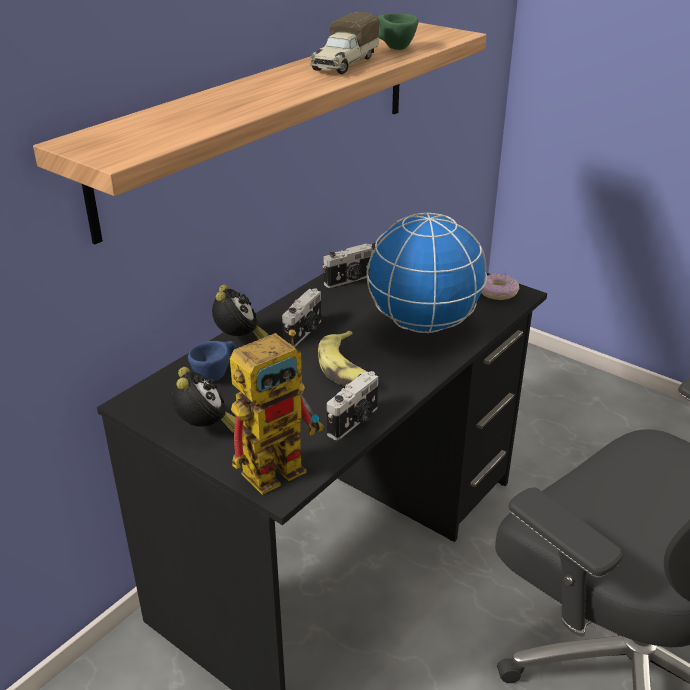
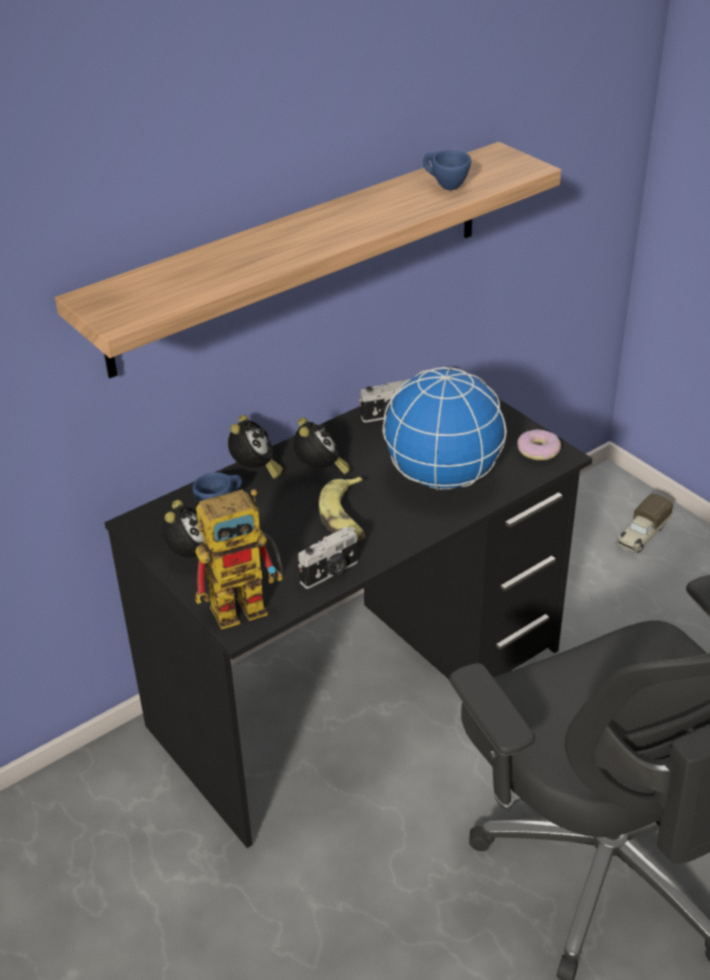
camera: 15 degrees right, 5 degrees up
camera [282,288,321,347] -> alarm clock [293,417,350,474]
toy truck [310,12,380,74] -> toy truck moved to [615,493,673,553]
green cup [378,13,418,50] -> blue cup [423,150,471,190]

